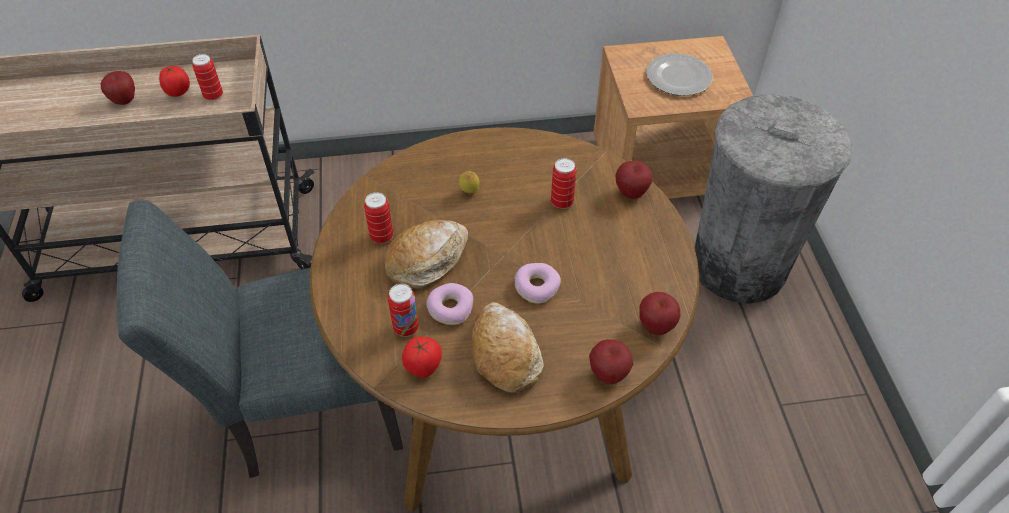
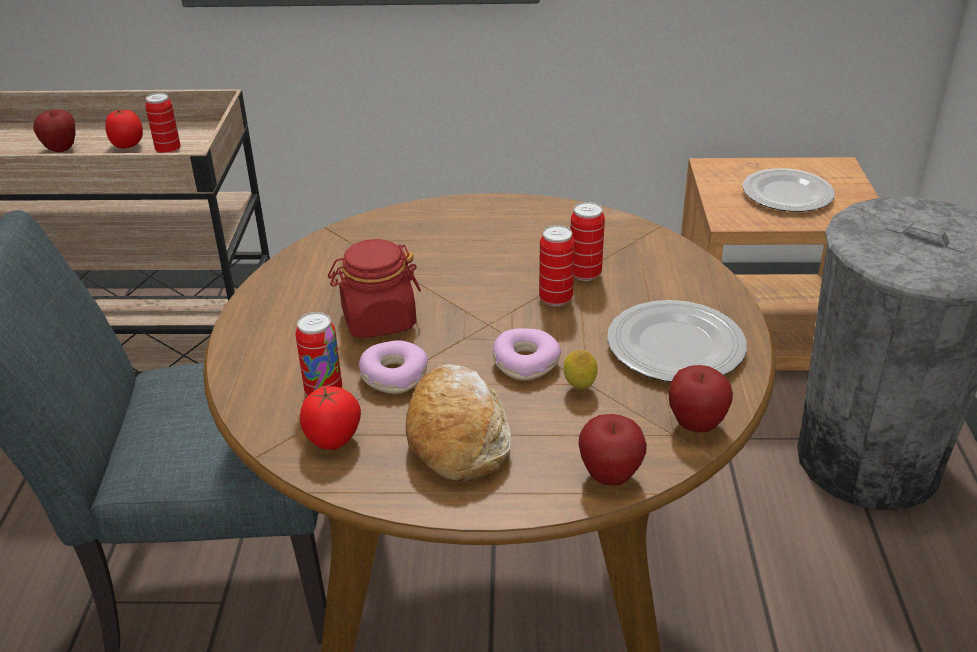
camera: 10 degrees right, 15 degrees down
can [364,192,393,244] -> can moved to [539,225,575,306]
bread [385,220,468,289] -> red jar [328,239,421,338]
lemon [459,171,479,193] -> lemon moved to [563,350,598,390]
apple [615,161,653,199] -> none
none -> plate [607,300,747,382]

